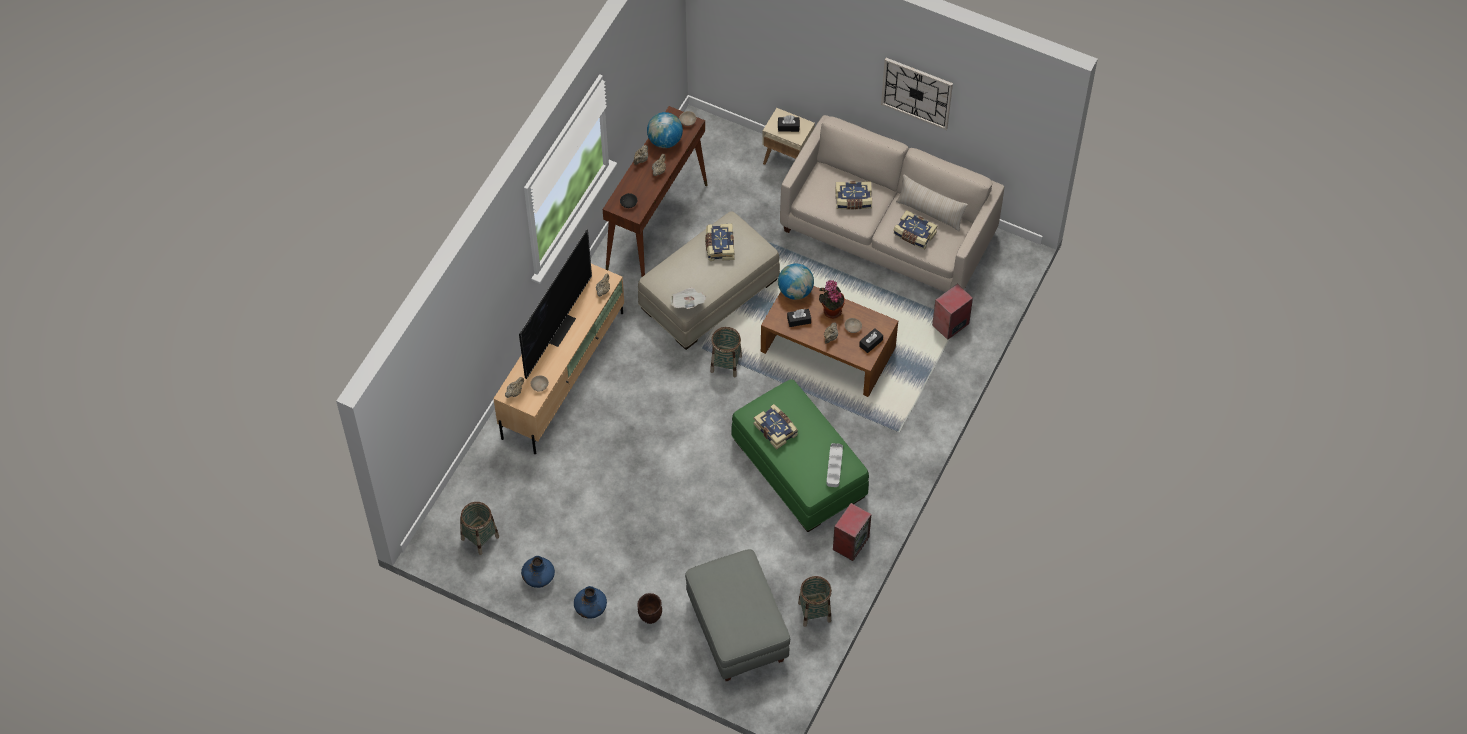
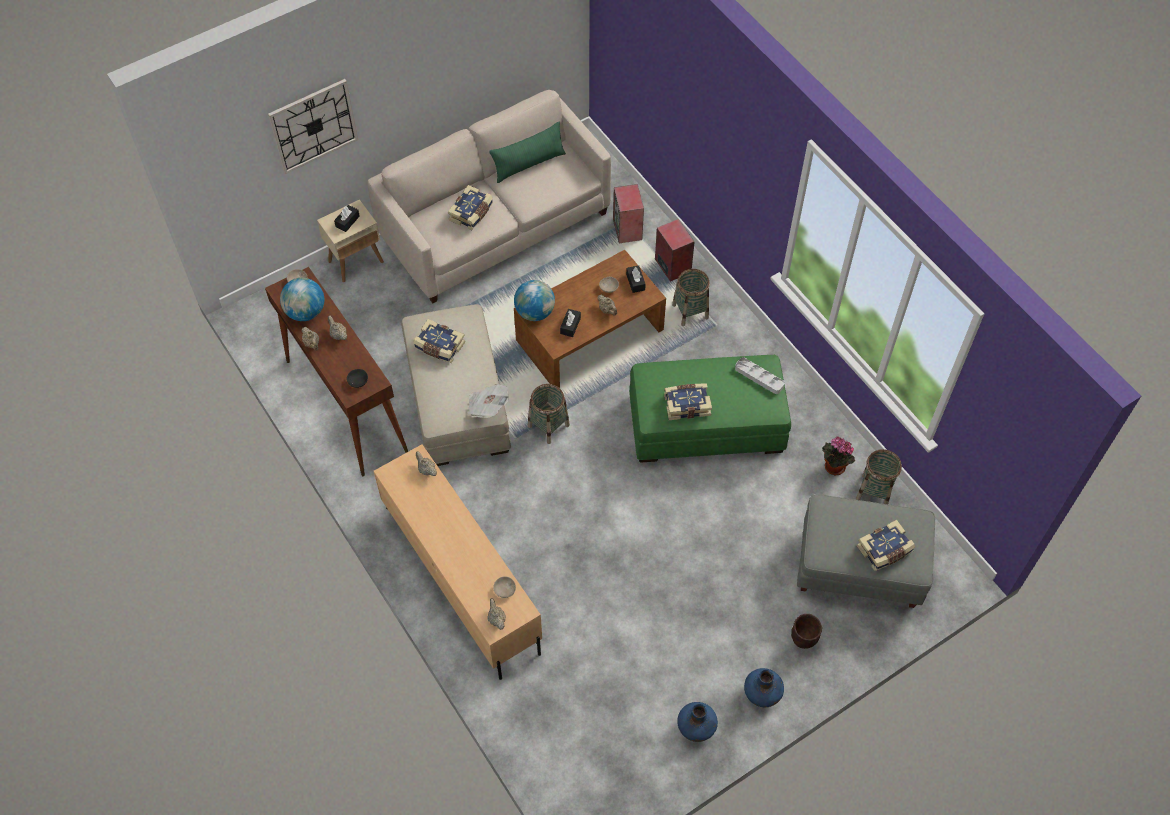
camera: 60 degrees left, 0 degrees up
basket [460,502,499,555] -> basket moved to [672,269,710,326]
television [519,229,592,379] -> none
potted plant [819,280,845,319] -> potted plant moved to [822,437,855,475]
speaker [833,503,872,561] -> speaker moved to [655,219,695,282]
wall clock [881,58,953,130] -> wall clock moved to [268,79,358,174]
book [893,210,938,249] -> book moved to [857,520,915,571]
beige pillow [896,175,968,231] -> green pillow [489,121,566,183]

